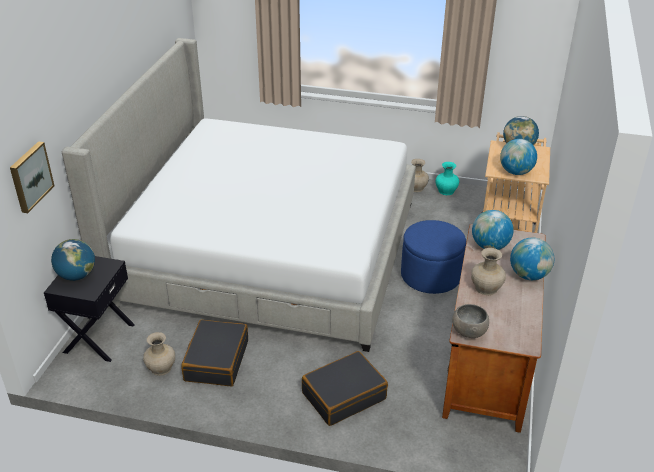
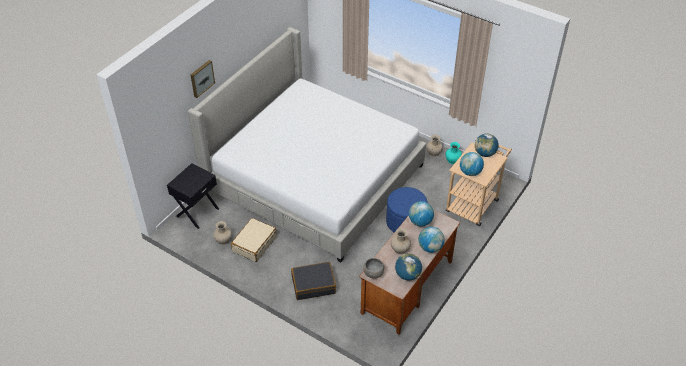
camera: 20 degrees right, 10 degrees up
picture [10,141,55,213] -> picture moved to [191,60,215,98]
globe [51,239,95,281] -> globe moved to [395,253,422,280]
black suitcase [181,320,248,387] -> beige suitcase [231,218,277,262]

